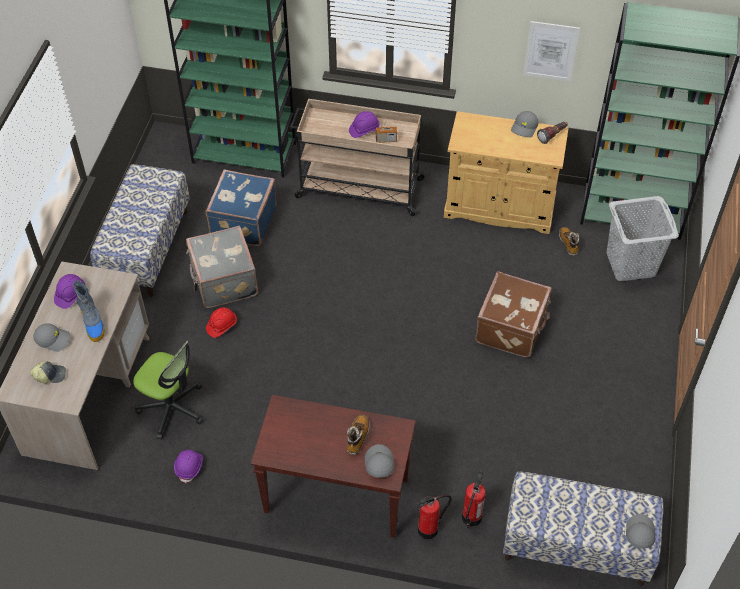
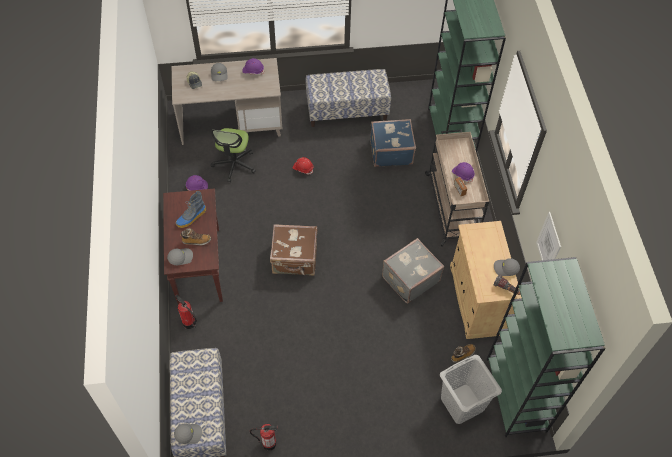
camera: 70 degrees right, 5 degrees up
boot [73,280,105,342] -> boot moved to [176,191,206,228]
grey suitcase [186,226,258,308] -> grey suitcase moved to [382,238,444,304]
fire extinguisher [462,470,486,528] -> fire extinguisher moved to [249,424,277,451]
brown suitcase [475,271,552,357] -> brown suitcase moved to [270,224,317,276]

